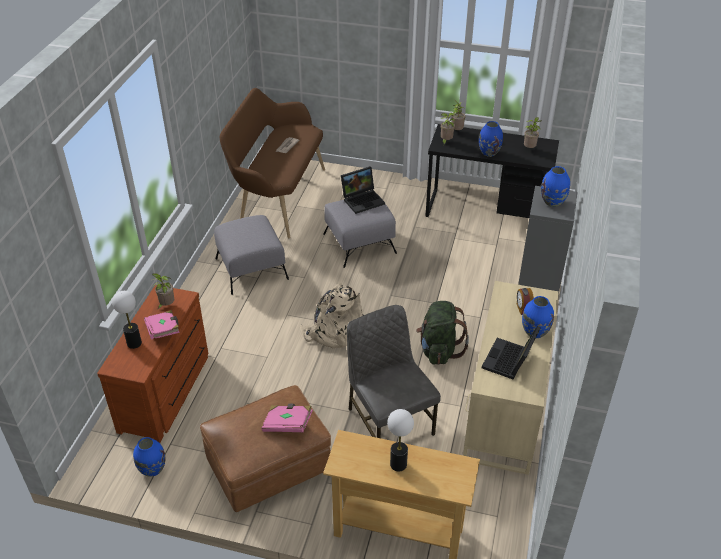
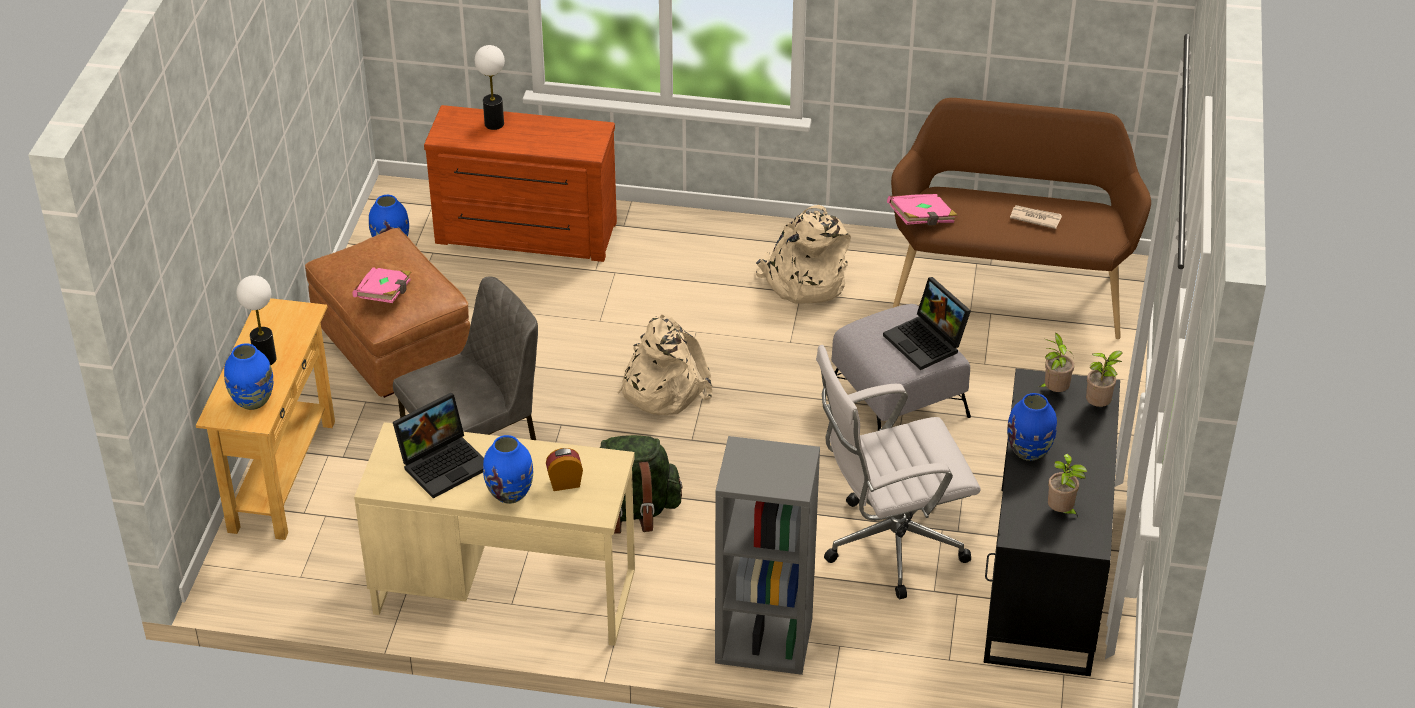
camera: 85 degrees right, 0 degrees up
pink book [144,310,180,339] -> pink book moved to [887,194,958,226]
potted plant [152,273,174,309] -> none
grey ottoman [214,215,289,295] -> beige backpack [756,205,851,304]
laptop [482,326,540,379] -> laptop turned 120 degrees clockwise [393,393,484,498]
blue vase [541,166,570,207] -> blue vase moved to [224,343,273,410]
none -> white office chair [816,345,981,599]

